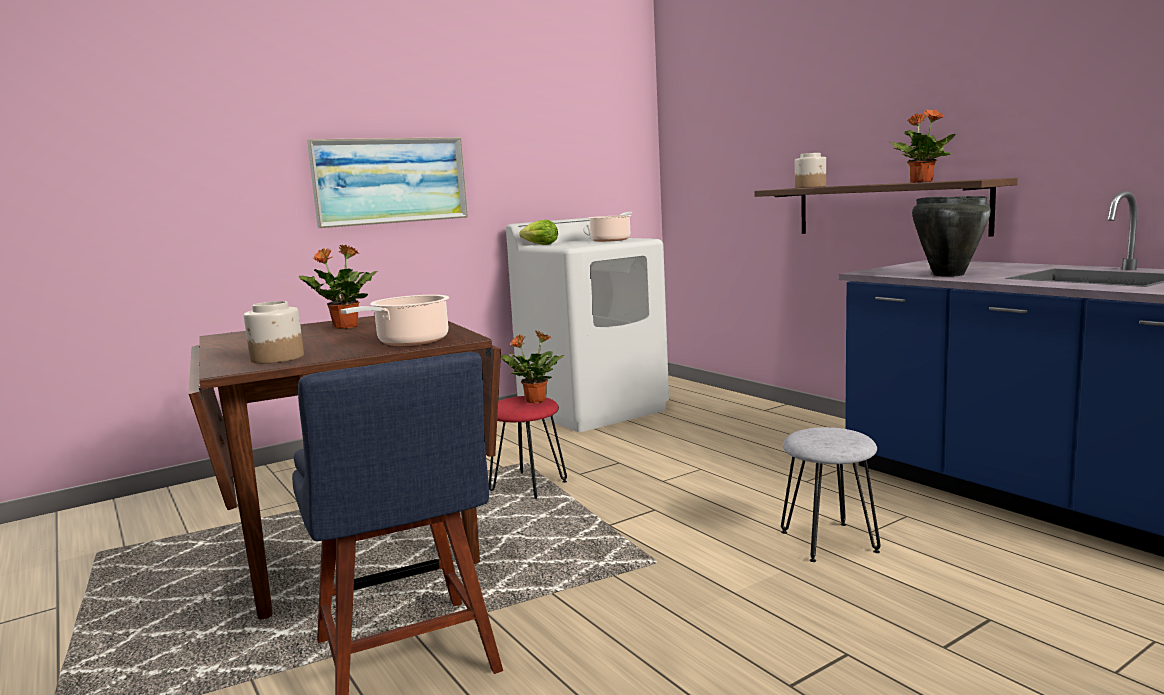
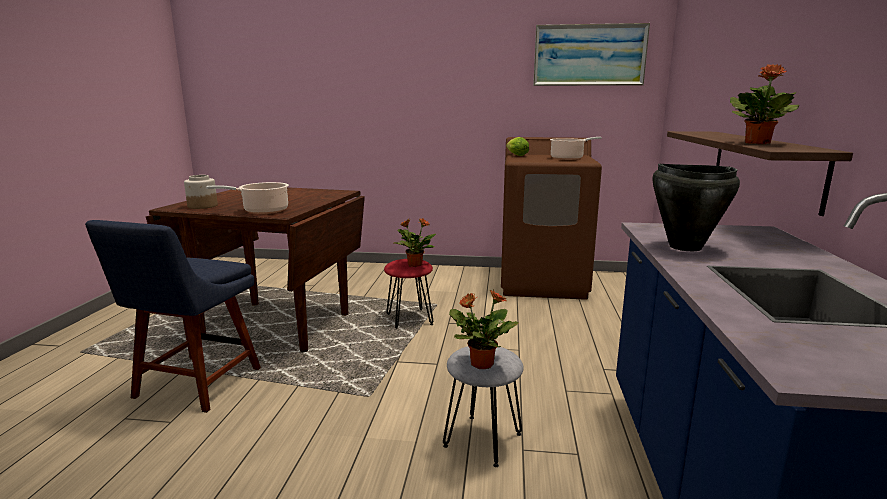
camera: 40 degrees right, 5 degrees up
potted plant [298,245,378,329] -> potted plant moved to [449,289,519,369]
picture [307,137,468,228] -> picture moved to [533,23,650,86]
white washing machine [506,218,669,432] -> brown washing machine [501,137,602,300]
jar [795,153,826,188] -> none

